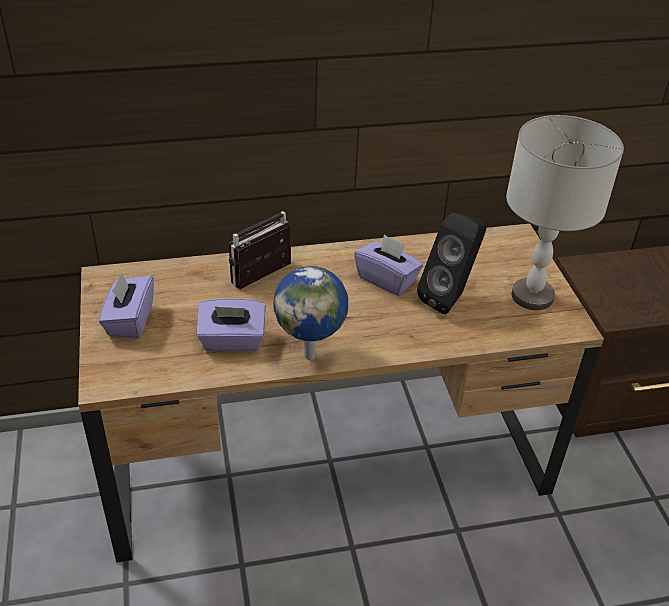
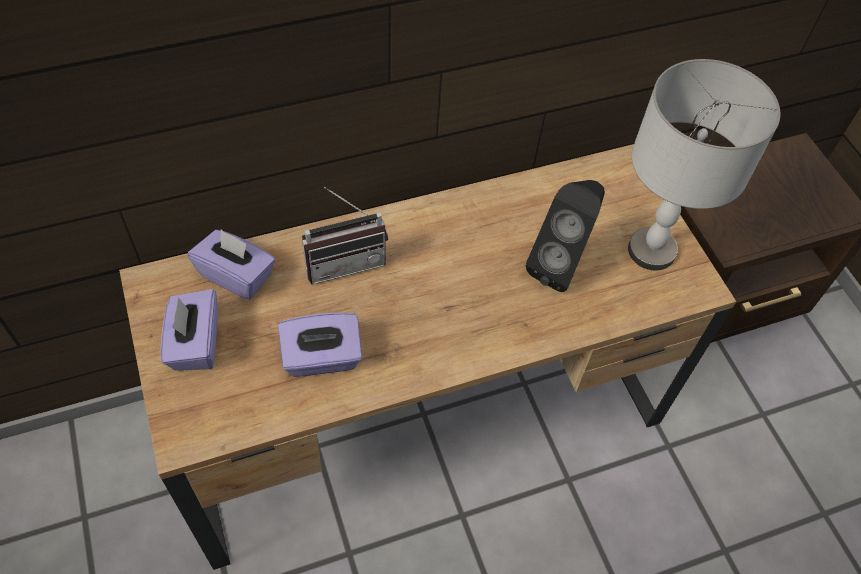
camera: 10 degrees left, 15 degrees up
radio [229,211,291,289] -> radio turned 150 degrees counterclockwise [302,187,388,284]
globe [273,266,348,360] -> none
purple tissue box [354,234,423,296] -> purple tissue box moved to [188,230,275,300]

